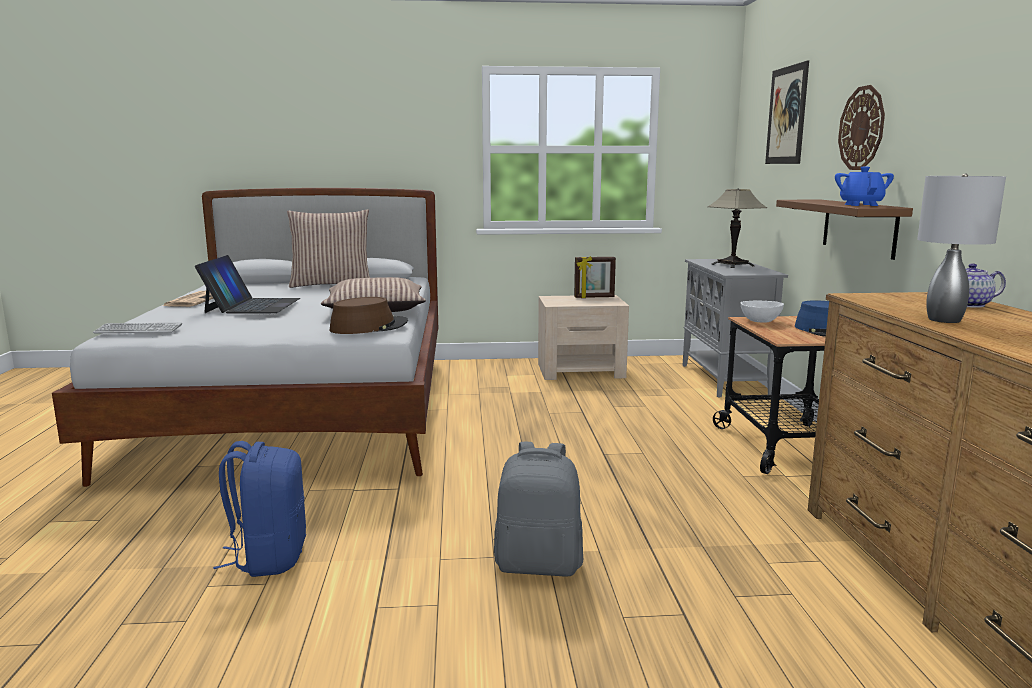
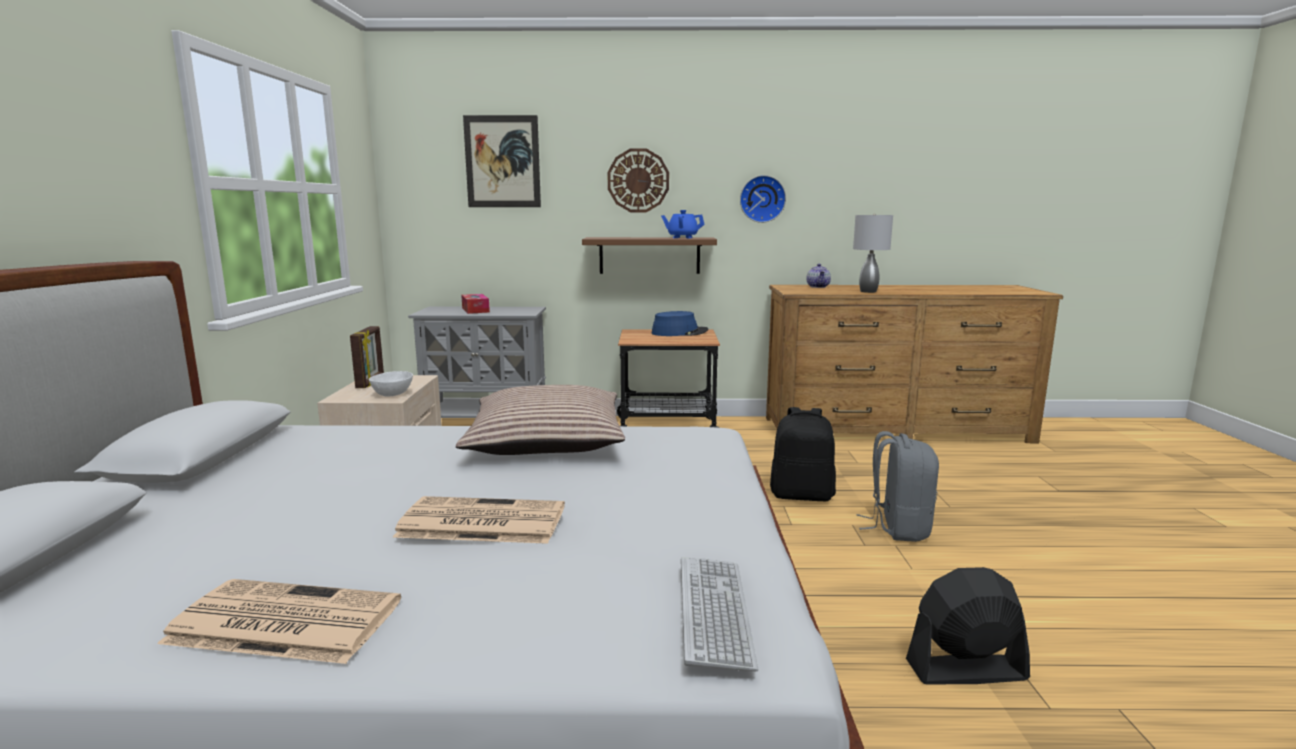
camera: 85 degrees left, 0 degrees up
laptop [195,255,300,313] -> newspaper [393,496,565,544]
blue backpack [213,441,306,577] -> black fan [906,567,1030,684]
pillow [287,209,370,288] -> none
brown hat [329,297,408,334] -> none
table lamp [707,188,767,268] -> tissue box [461,294,490,314]
white bowl [741,301,784,323] -> white bowl moved to [369,371,413,396]
none -> wall clock [740,175,786,223]
none -> black backpack [770,407,836,501]

